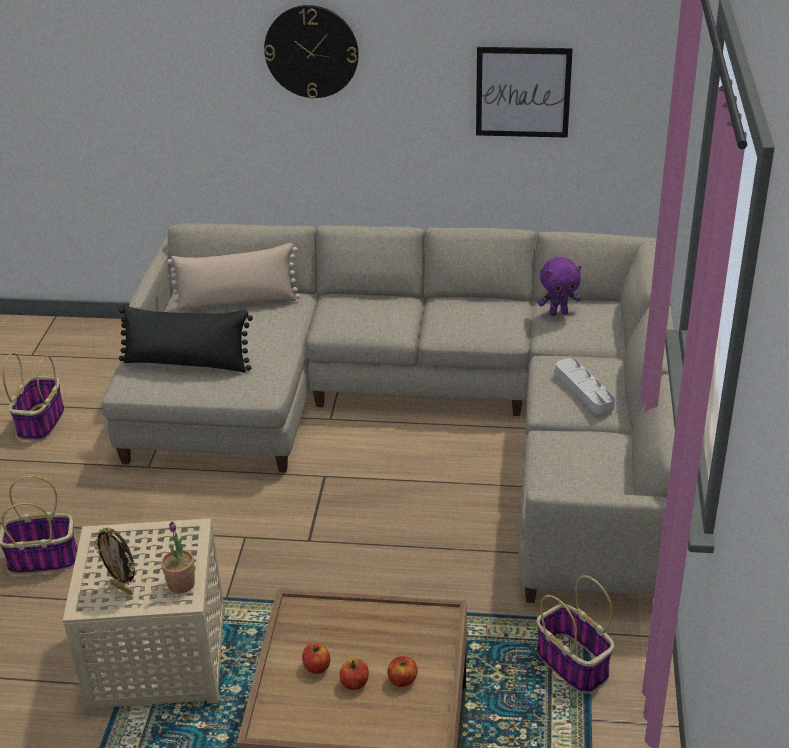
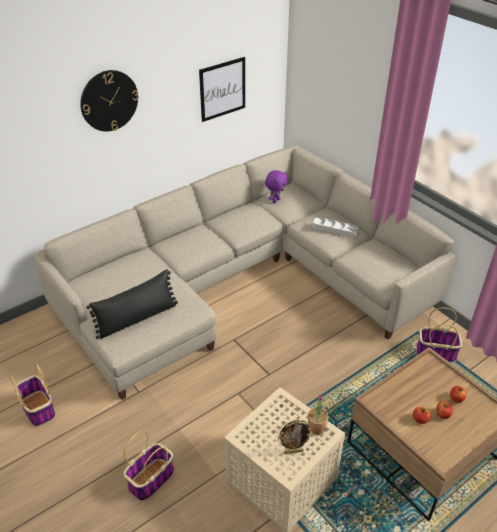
camera: 45 degrees left, 5 degrees up
beige pillow [167,243,300,311] -> none

